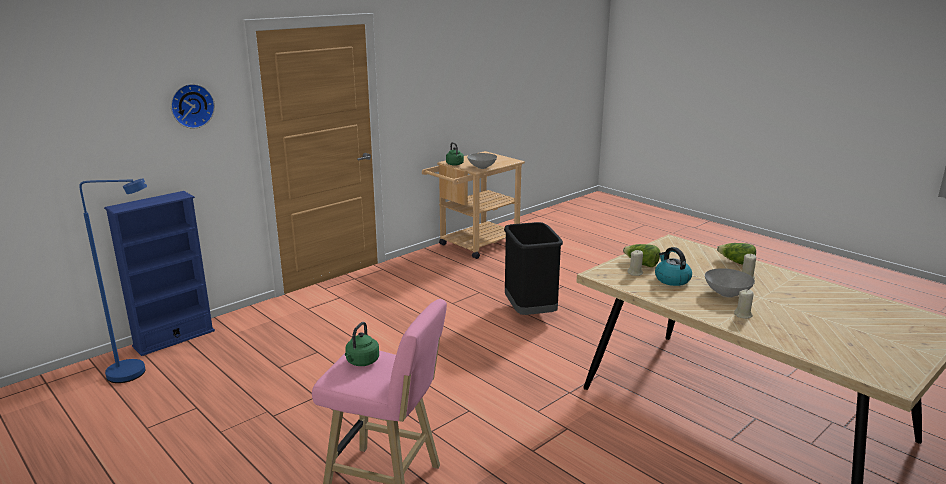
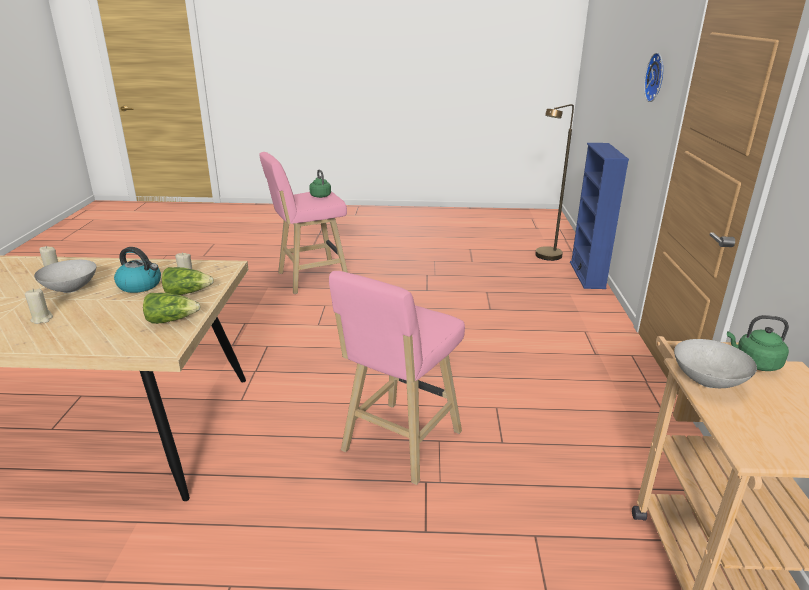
camera: 135 degrees right, 5 degrees up
blue floor lamp [79,179,147,383] -> brown floor lamp [535,104,574,261]
black trash can [504,222,563,315] -> pink stool [329,271,465,485]
lettuce [717,243,756,265] -> lettuce moved to [143,293,201,324]

